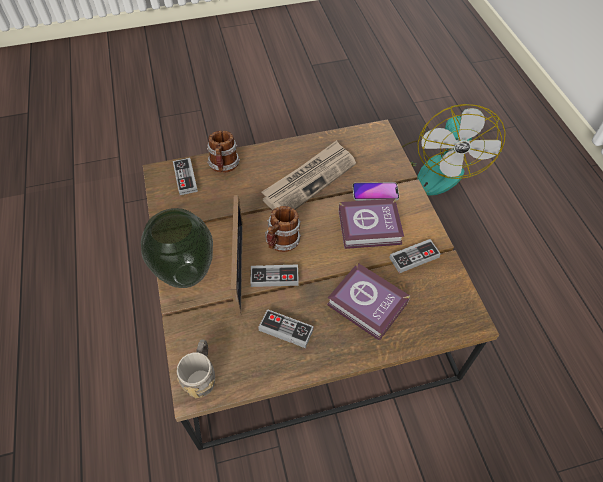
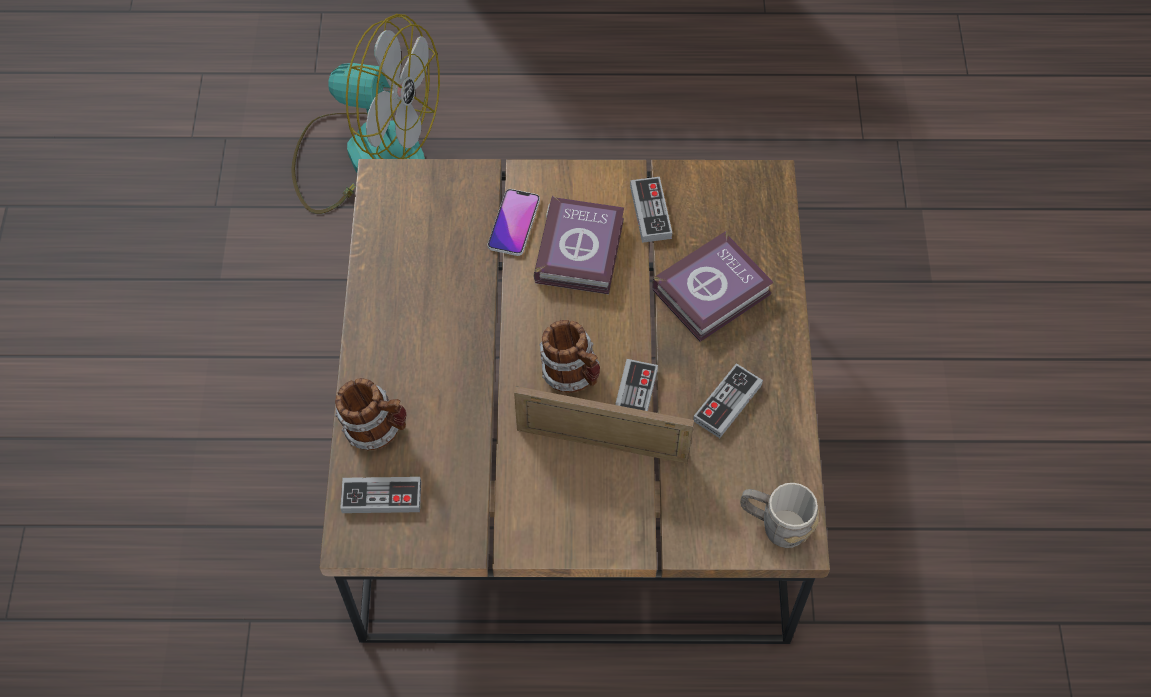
camera: 75 degrees left, 5 degrees up
vase [141,208,213,288] -> none
newspaper [261,140,356,210] -> none

